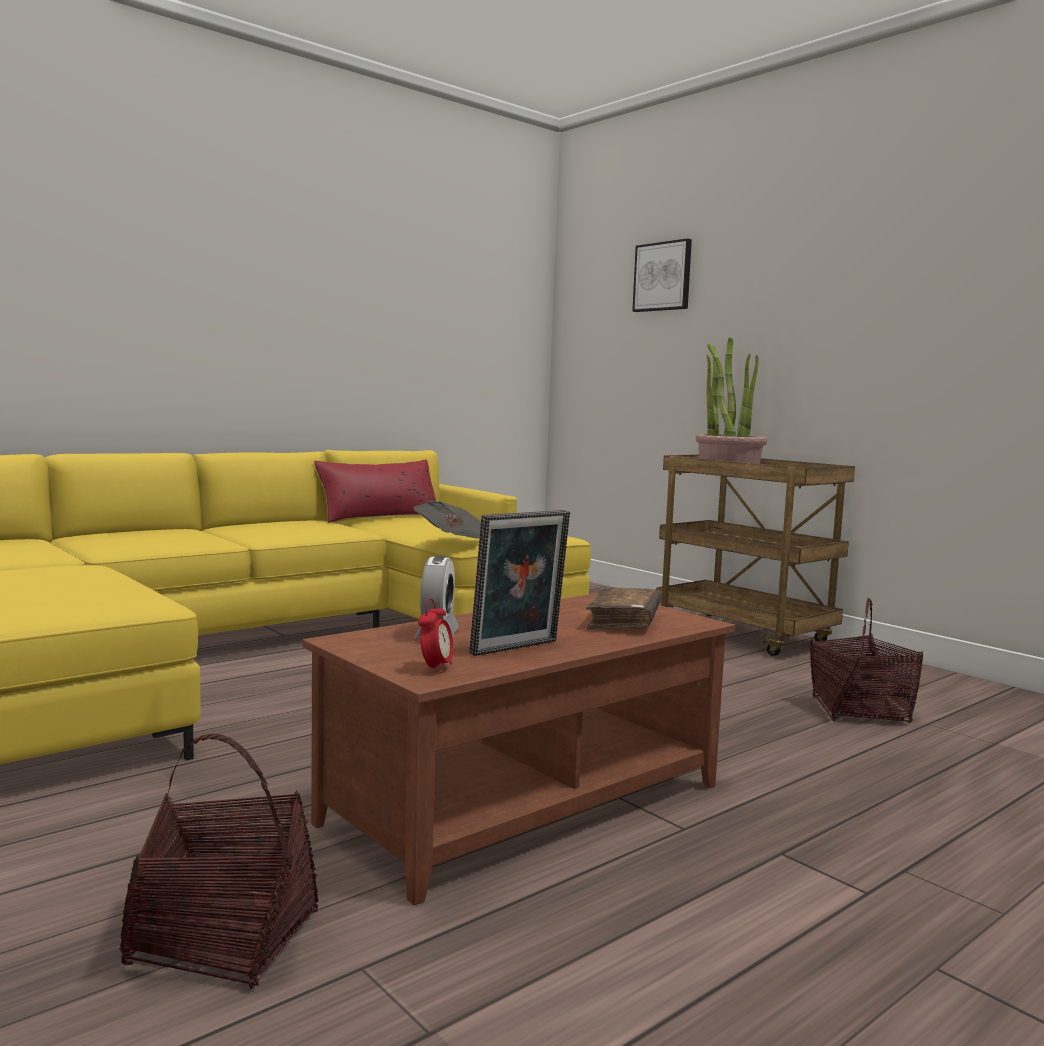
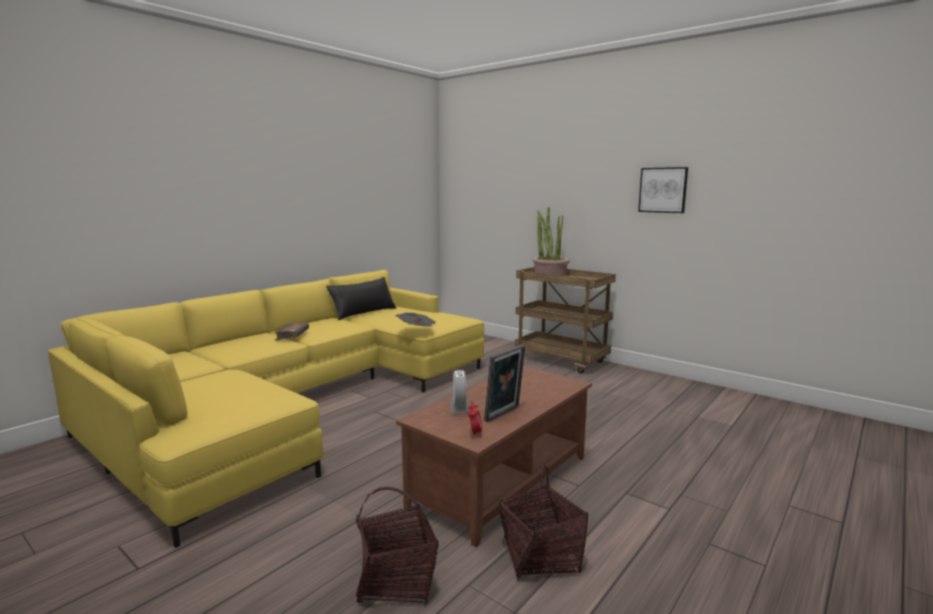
camera: 10 degrees left, 5 degrees up
red pillow [314,460,436,523] -> black pillow [326,277,396,320]
brown book [586,587,661,630] -> brown book moved to [274,323,309,341]
picture [632,238,692,312] -> picture moved to [638,167,688,213]
basket [810,598,923,723] -> basket moved to [499,465,588,580]

